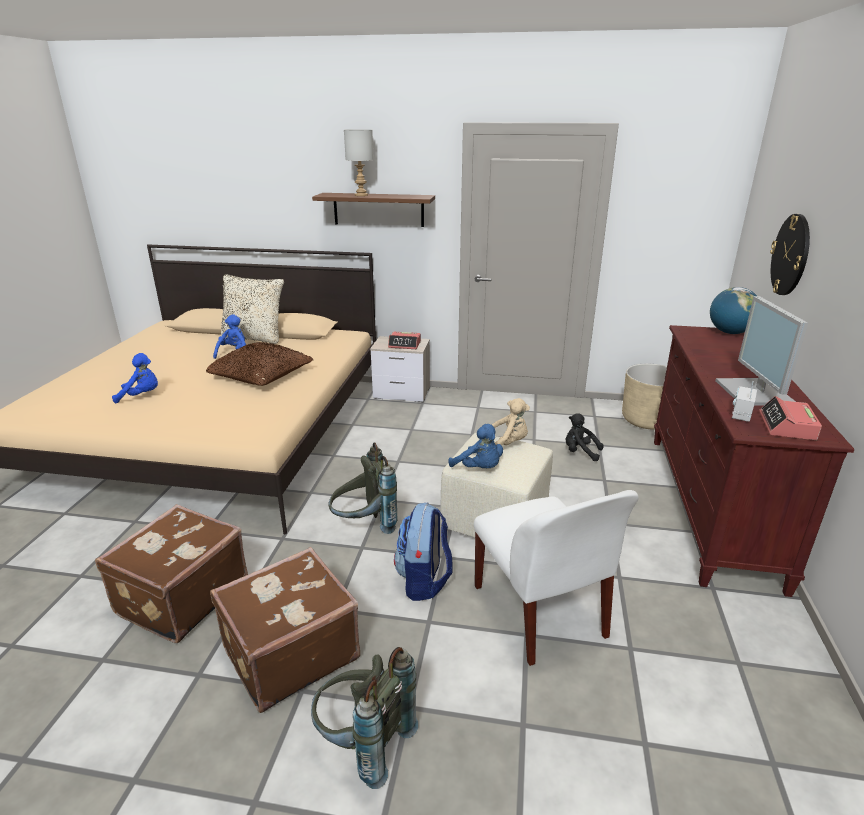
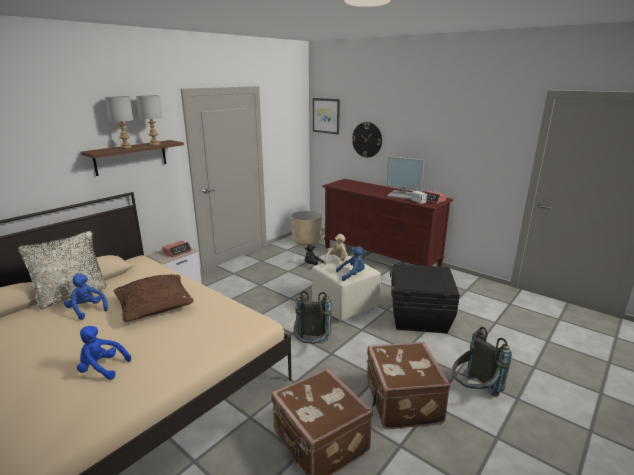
camera: 60 degrees left, 5 degrees down
blue plush toy [112,353,158,403] -> blue plush toy turned 105 degrees counterclockwise [77,326,131,380]
backpack [394,503,452,601] -> none
white chair [474,490,638,666] -> black storage box [390,264,460,333]
globe [710,287,757,334] -> none
none -> grey table lamp [136,95,162,145]
none -> picture [313,98,340,134]

